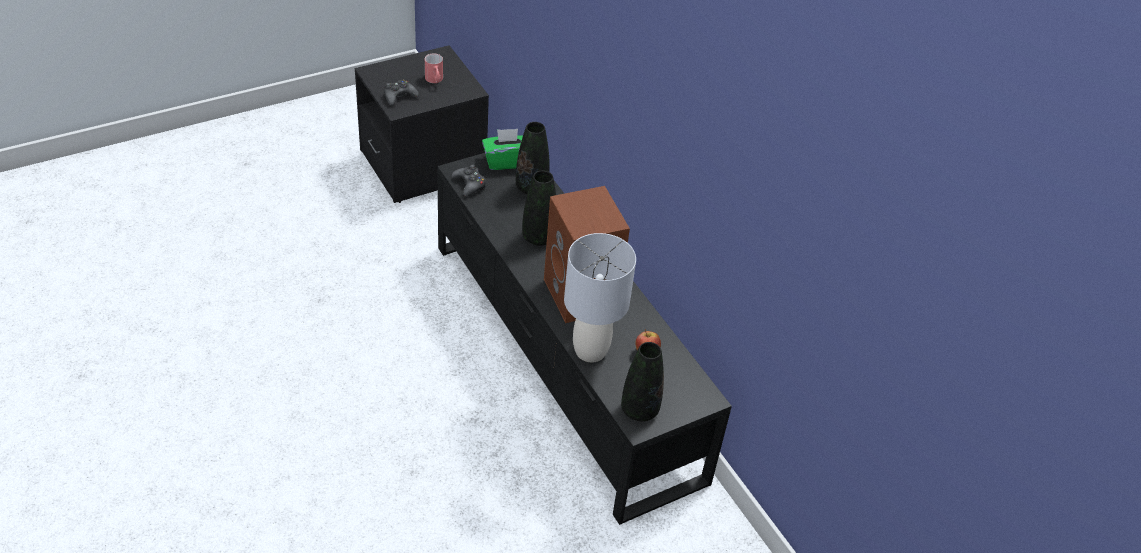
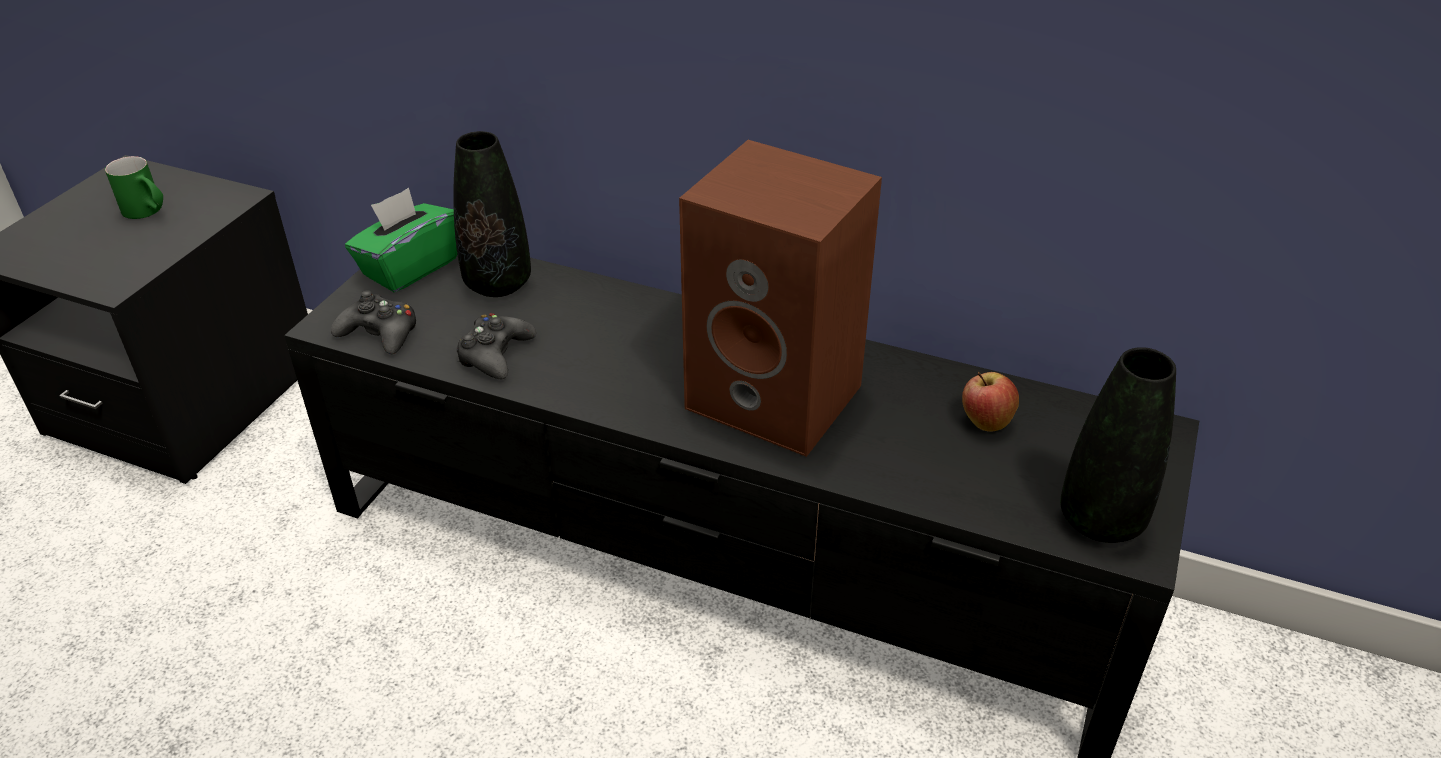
camera: 35 degrees left, 5 degrees down
black game controller [384,80,419,106] -> black game controller moved to [457,314,536,379]
red mug [425,54,443,83] -> green mug [105,156,163,219]
black vase [522,170,556,246] -> none
grey table lamp [564,233,636,362] -> none

